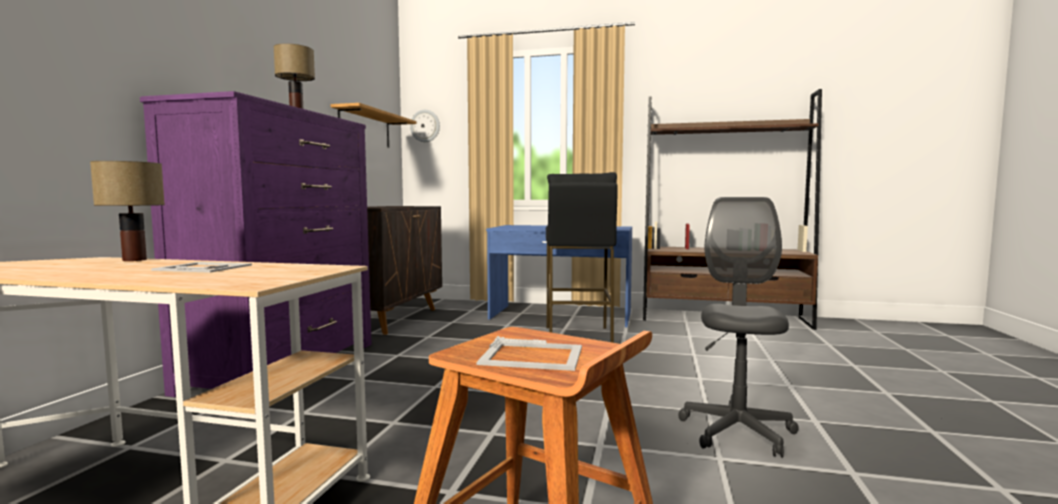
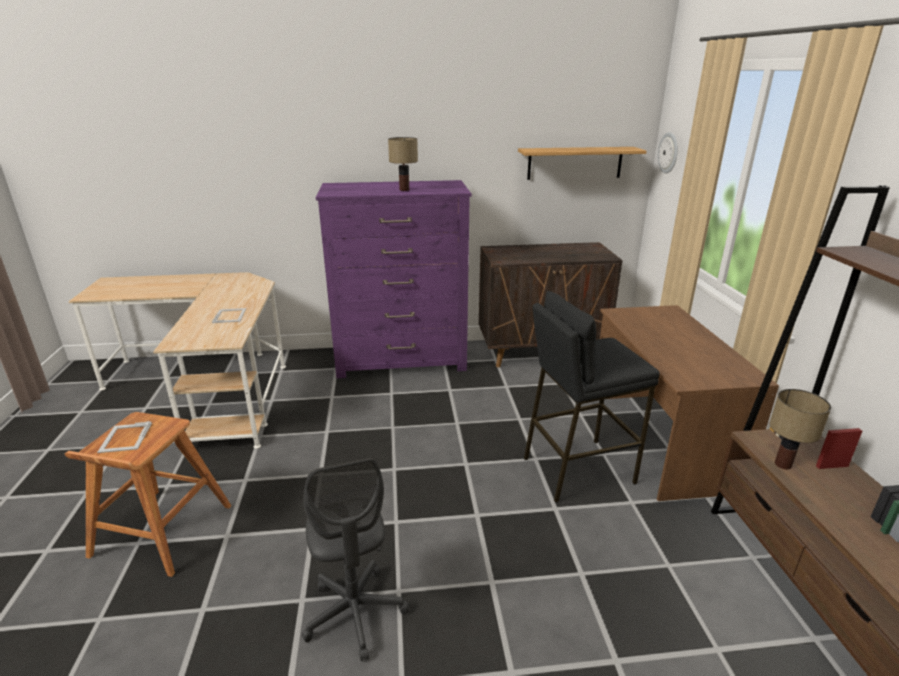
camera: 70 degrees right, 20 degrees up
table lamp [90,161,165,261] -> table lamp moved to [769,389,831,469]
blue desk [486,225,632,327] -> brown desk [600,305,779,501]
grey office chair [678,197,799,458] -> grey office chair turned 75 degrees clockwise [302,458,409,661]

